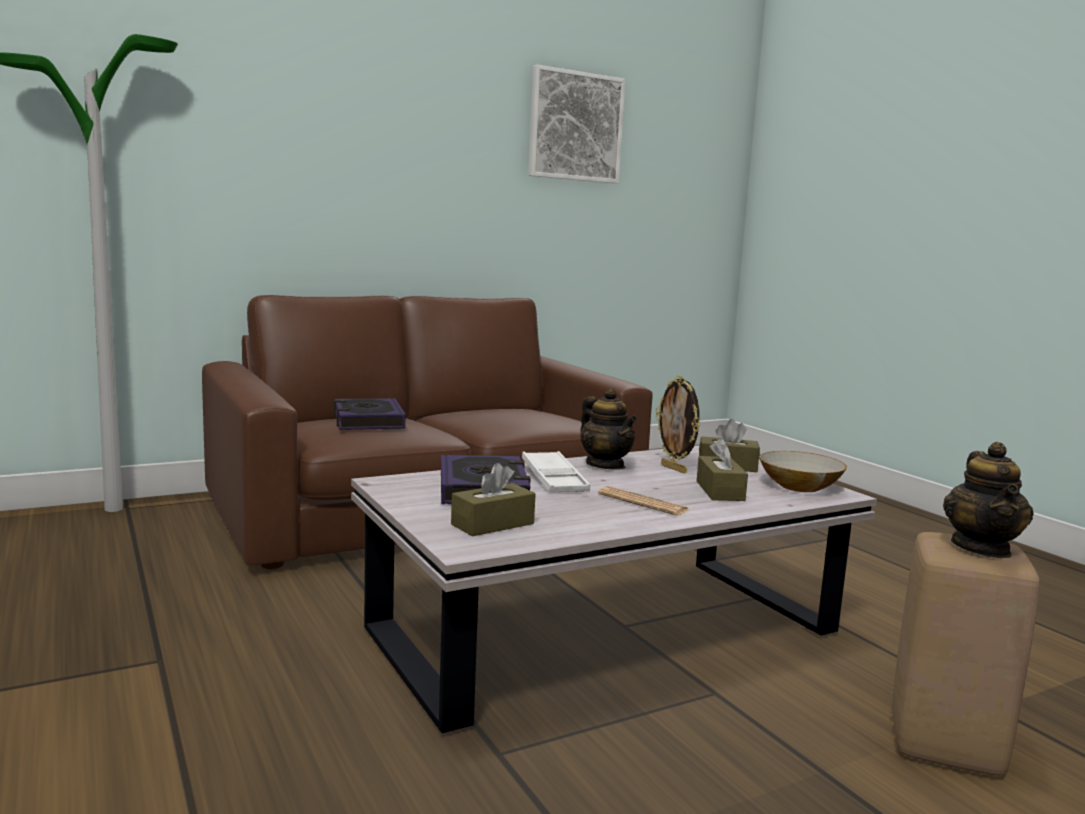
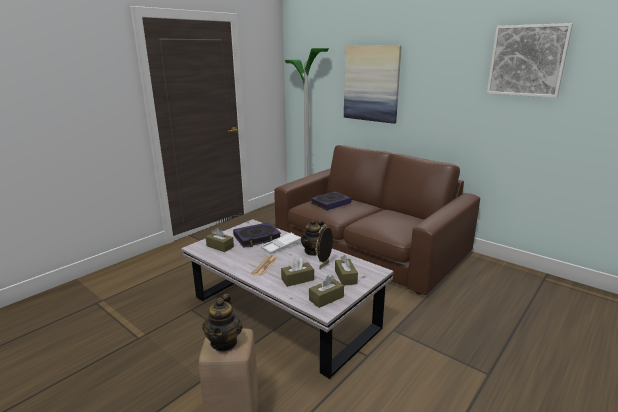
camera: 70 degrees right, 10 degrees up
bowl [759,451,847,492] -> brown tissue box [309,275,344,308]
teapot [943,442,1034,558] -> teapot turned 75 degrees counterclockwise [202,294,242,351]
none -> picture [344,45,402,124]

